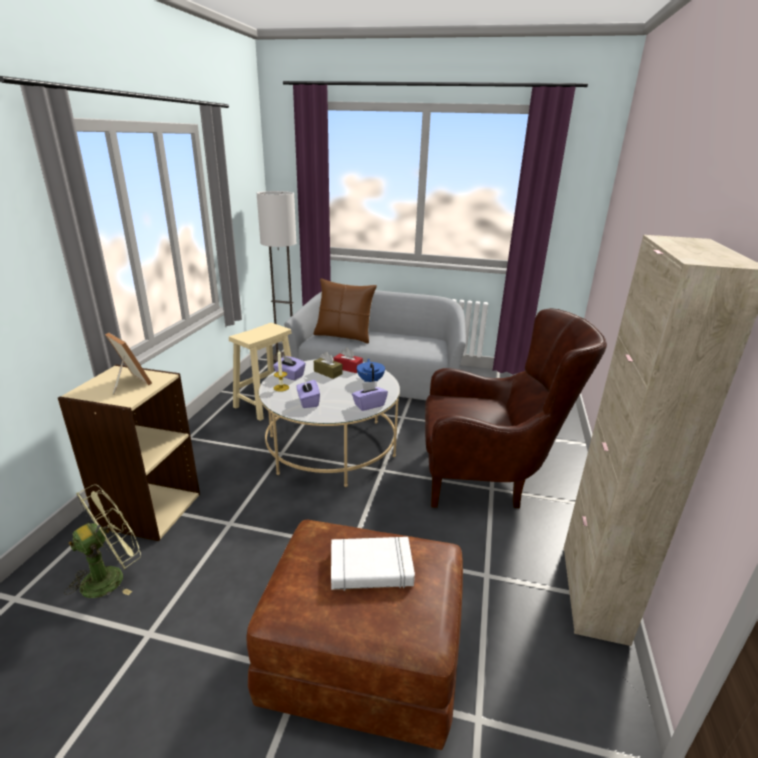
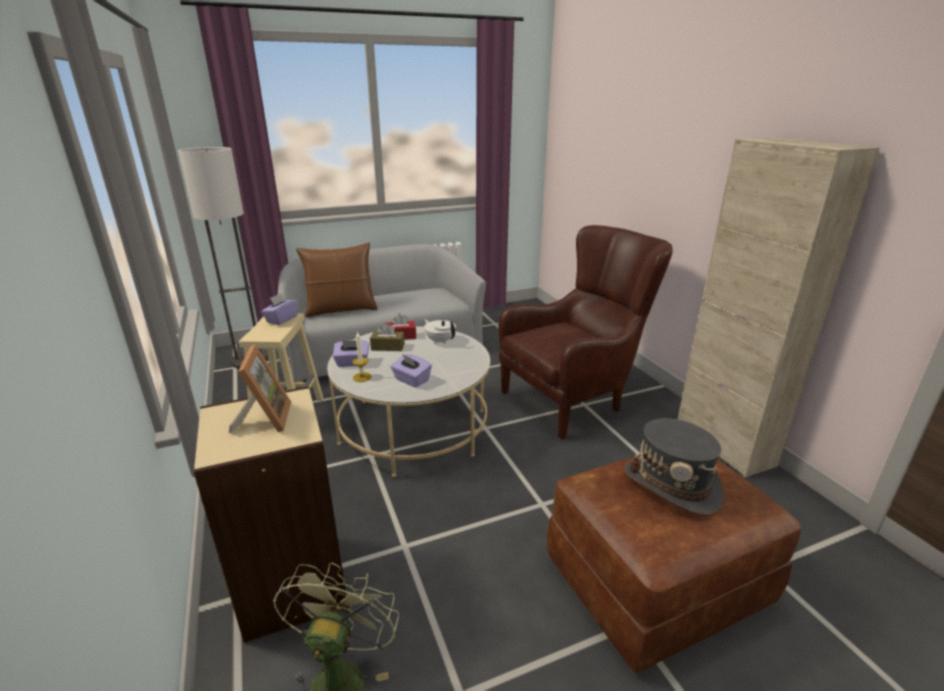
camera: 35 degrees left, 0 degrees up
picture frame [105,333,152,395] -> picture frame turned 75 degrees clockwise [229,344,291,433]
white book [331,537,415,591] -> grey hat [624,418,725,516]
purple tissue box [352,381,388,411] -> purple tissue box moved to [261,293,298,325]
blue teapot [357,359,385,382] -> white teapot [424,319,456,344]

